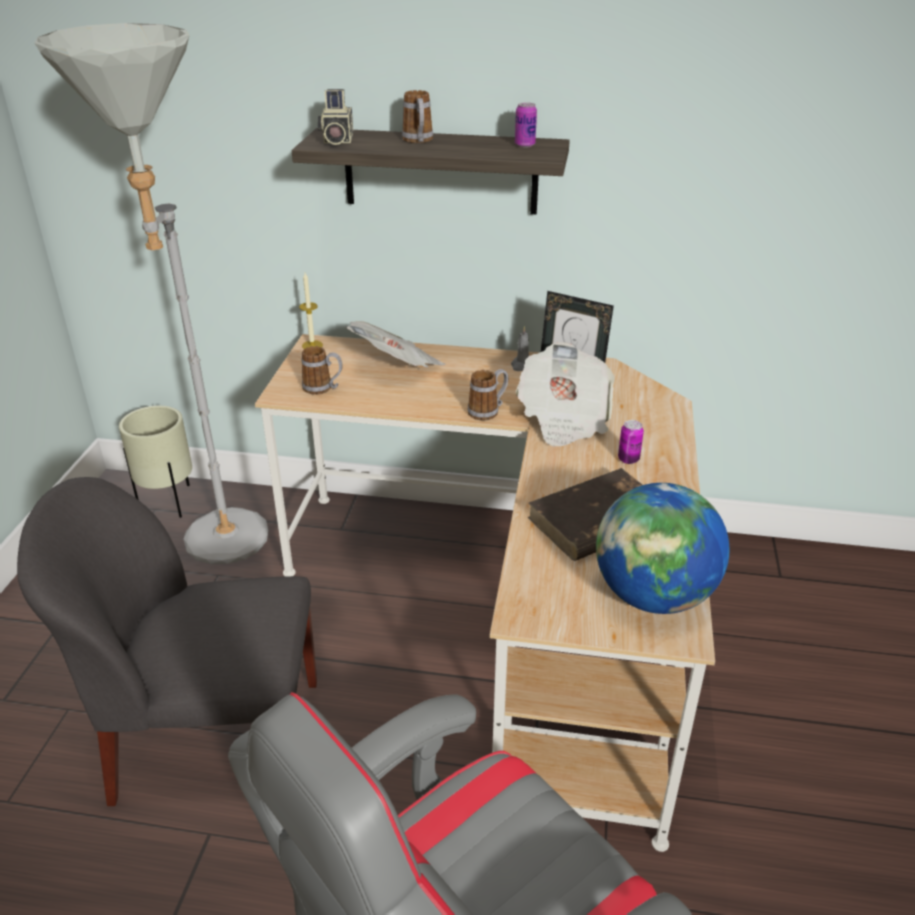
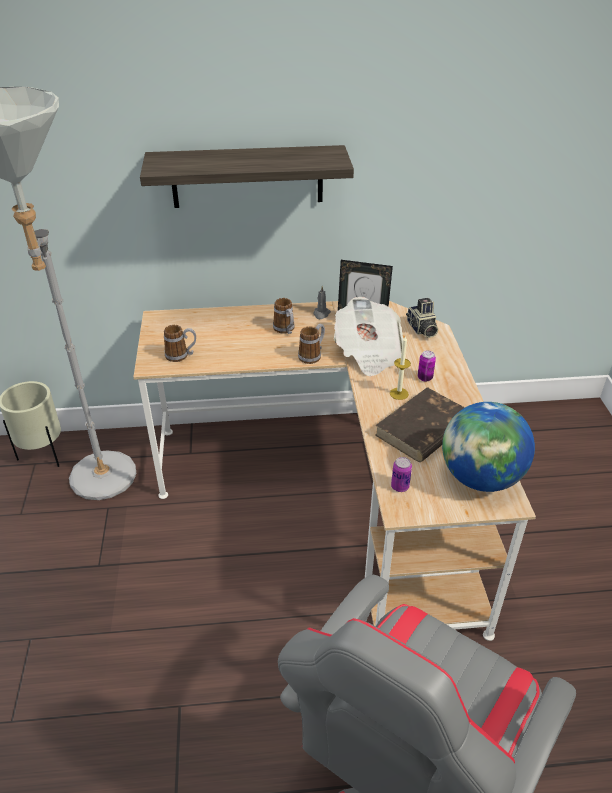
camera: 15 degrees left, 5 degrees up
grey chair [17,477,317,806] -> none
candle [299,273,323,349] -> candle moved to [390,335,411,400]
camera [318,89,353,145] -> camera moved to [406,298,438,338]
newspaper [346,321,446,368] -> none
mug [402,90,433,143] -> mug moved to [273,298,295,334]
can [515,102,537,147] -> can moved to [391,457,412,492]

